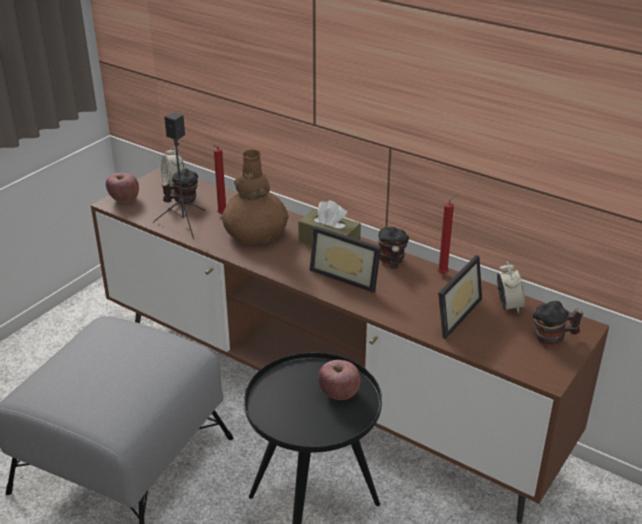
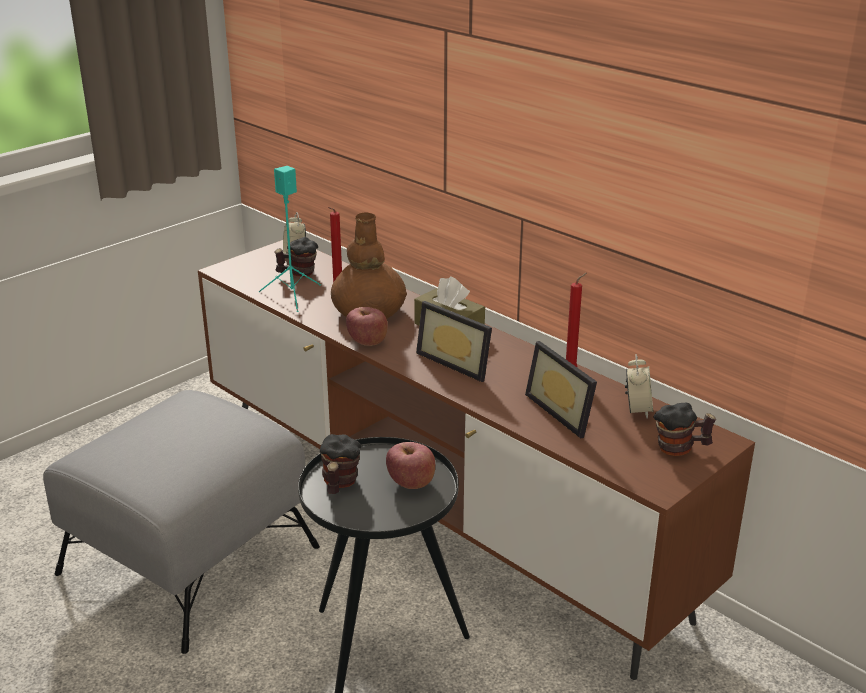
camera: 10 degrees right, 5 degrees down
apple [106,173,139,203] -> apple moved to [346,307,388,346]
black speaker [153,112,206,239] -> turquoise speaker [259,166,321,312]
mug [378,227,409,269] -> mug moved to [320,434,361,494]
picture frame [438,255,482,339] -> picture frame turned 105 degrees clockwise [525,341,597,438]

